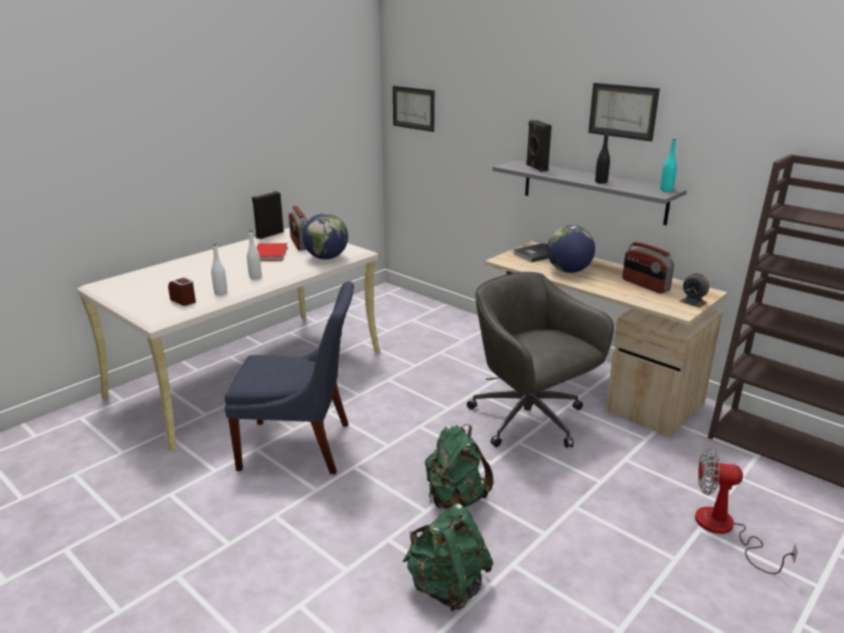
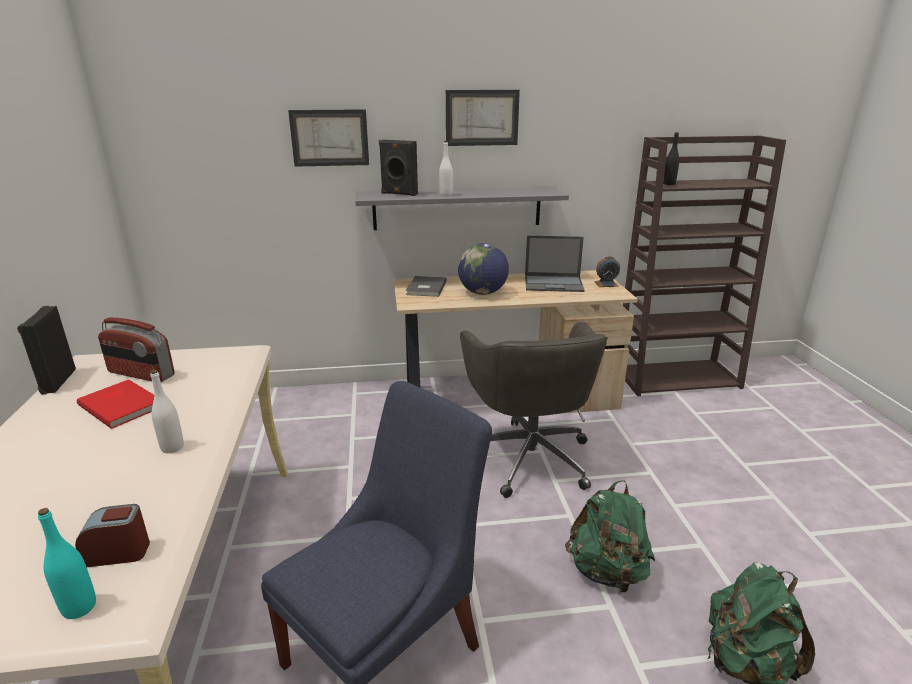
camera: 50 degrees left, 0 degrees up
white bottle [211,244,227,295] -> white bottle moved to [439,141,453,196]
globe [302,213,348,259] -> none
picture [393,86,435,132] -> picture moved to [288,109,369,167]
grey office chair [467,272,614,448] -> grey office chair turned 105 degrees counterclockwise [460,322,608,498]
black bottle [595,133,610,184] -> black bottle moved to [663,132,679,185]
radio [622,242,674,294] -> laptop [525,236,585,292]
turquoise bottle [660,139,677,192] -> turquoise bottle moved to [38,508,96,619]
fan [695,449,798,574] -> none

